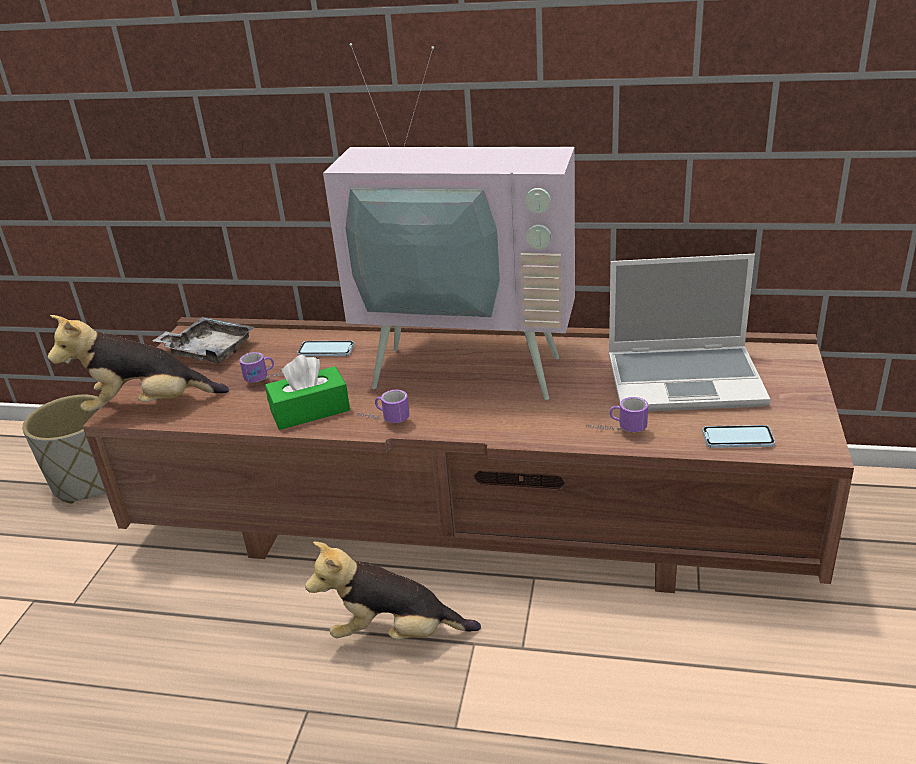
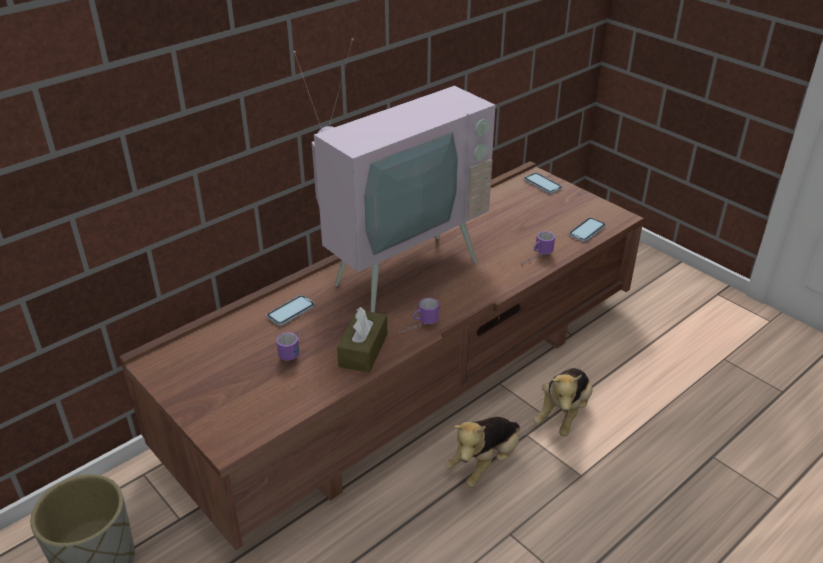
camera: 55 degrees left, 5 degrees up
plush toy [48,315,229,412] -> plush toy moved to [534,368,593,436]
grey tray [152,317,255,364] -> none
green tissue box [265,355,350,430] -> brown tissue box [337,307,387,373]
laptop [609,254,771,411] -> none
none -> phone [524,173,562,194]

